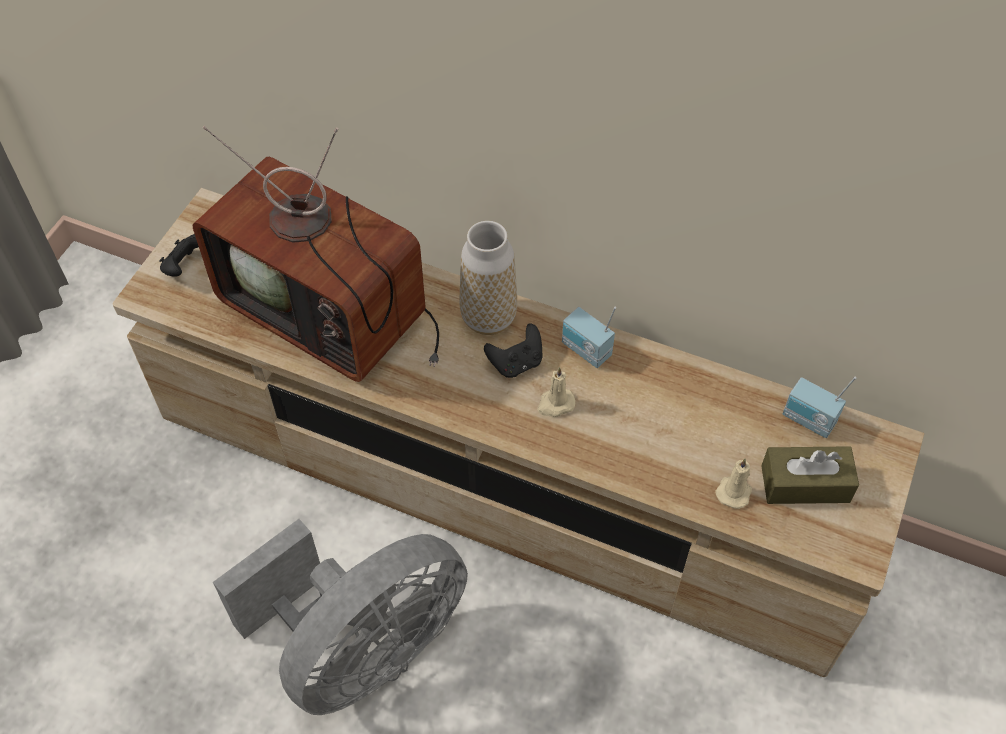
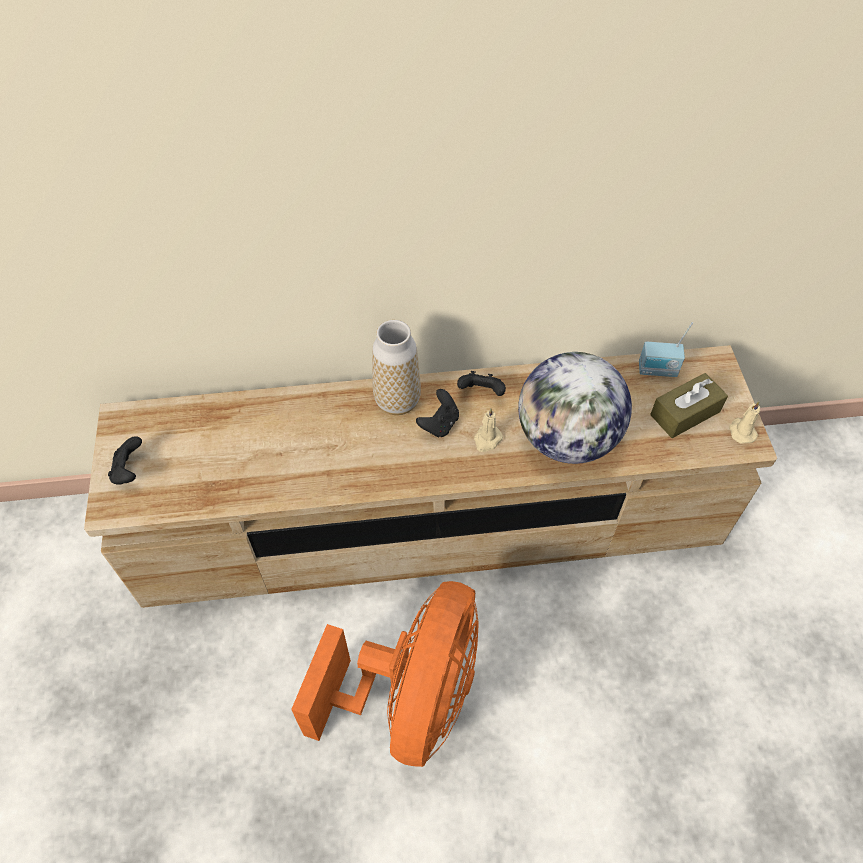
camera: 30 degrees left, 0 degrees up
television [193,126,439,382] -> none
grey fan [213,519,468,715] -> orange fan [291,581,479,767]
radio [562,307,616,368] -> black game controller [457,371,506,396]
beige candle [716,458,752,509] -> beige candle moved to [729,402,760,444]
none -> globe [518,352,632,464]

